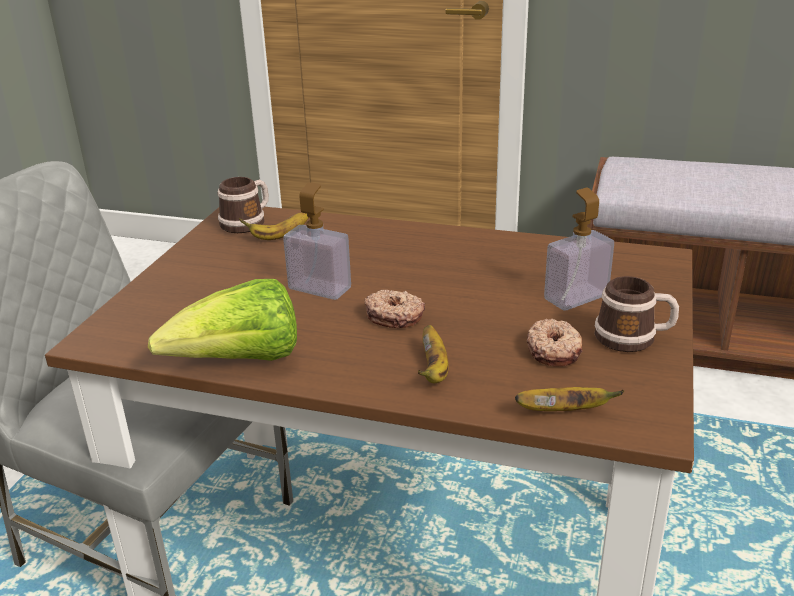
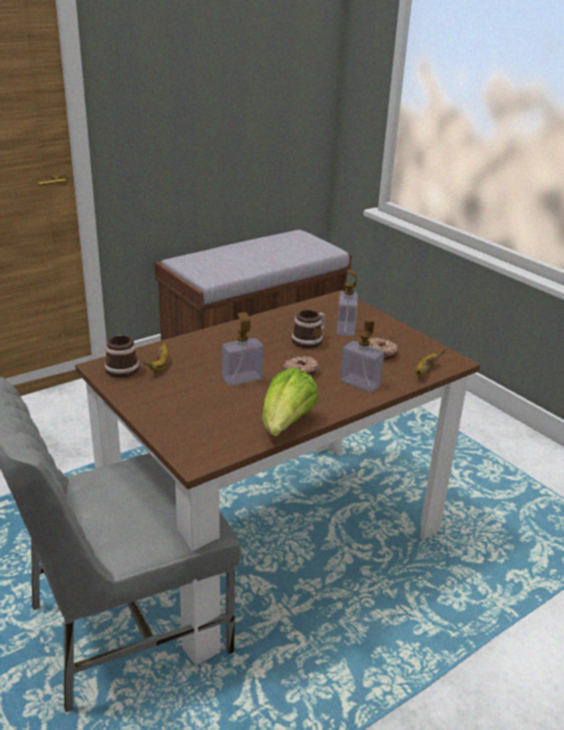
camera: 55 degrees left, 0 degrees up
banana [418,325,449,384] -> soap dispenser [340,318,384,392]
mug [595,276,679,352] -> mug moved to [292,310,325,349]

